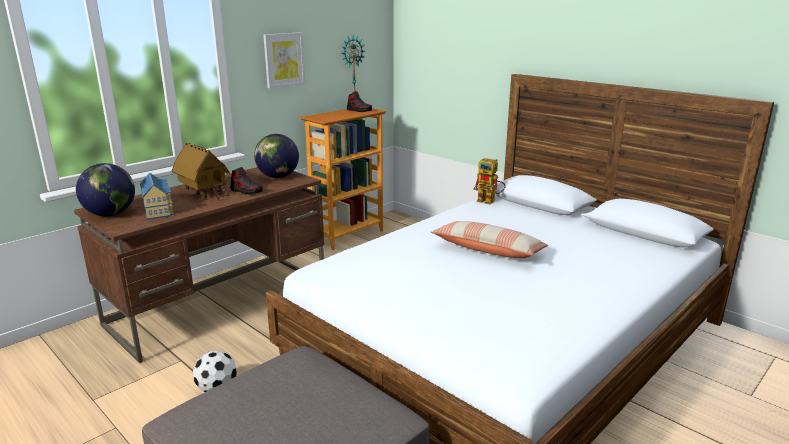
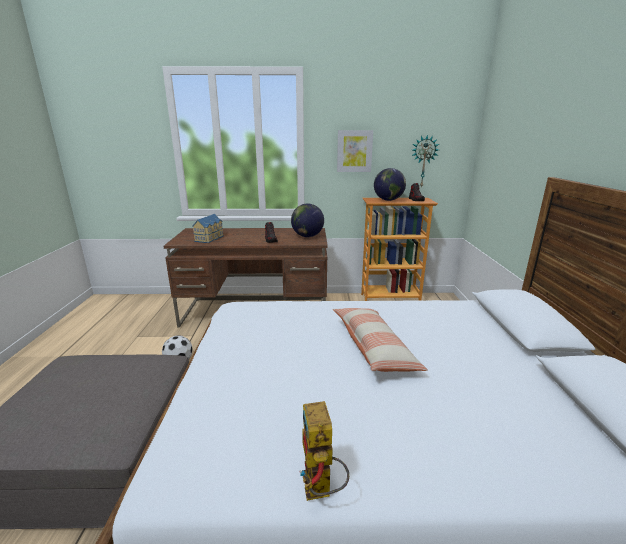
camera: 45 degrees right, 0 degrees up
globe [76,163,135,217] -> globe moved to [374,168,406,201]
toy house [172,143,230,199] -> none
toy robot [473,158,506,204] -> toy robot moved to [300,401,349,501]

